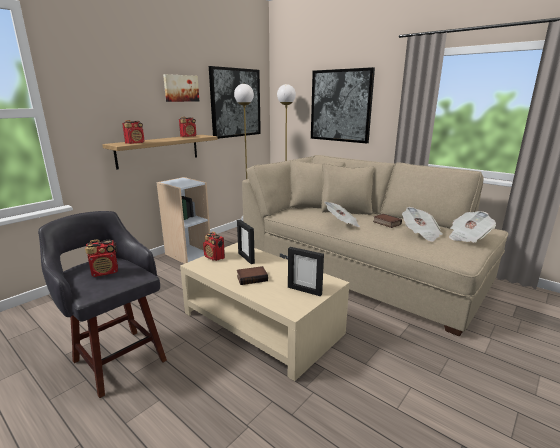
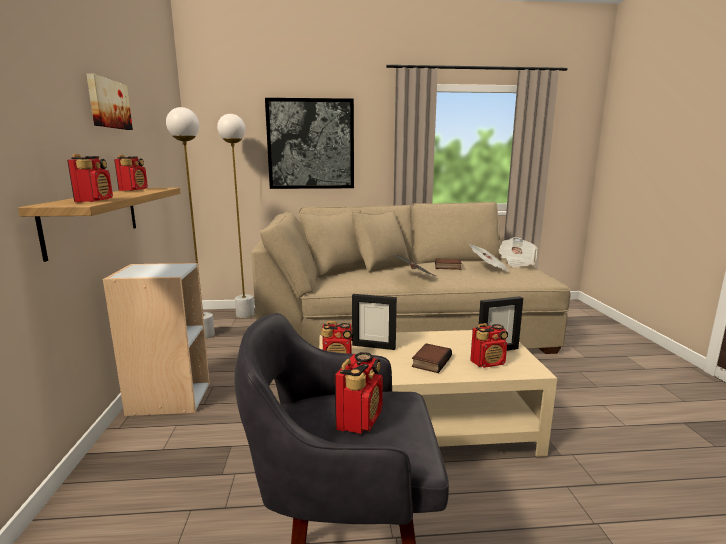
camera: 45 degrees left, 5 degrees down
picture [209,66,261,139] -> none
none -> radio [470,323,508,368]

